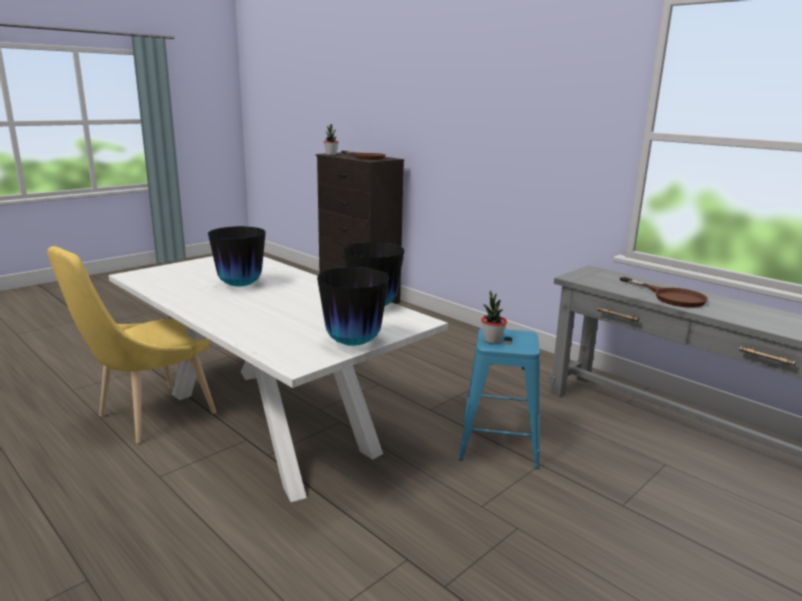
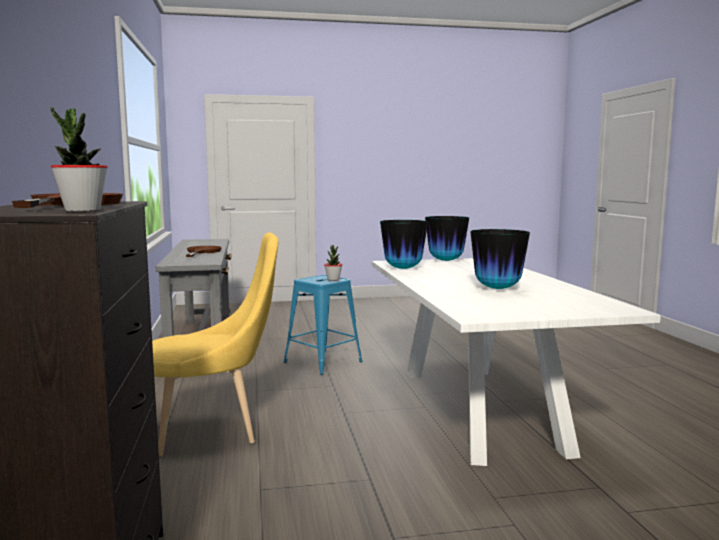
camera: 145 degrees left, 10 degrees down
yellow chair [47,246,216,443] -> yellow chair moved to [152,233,278,457]

